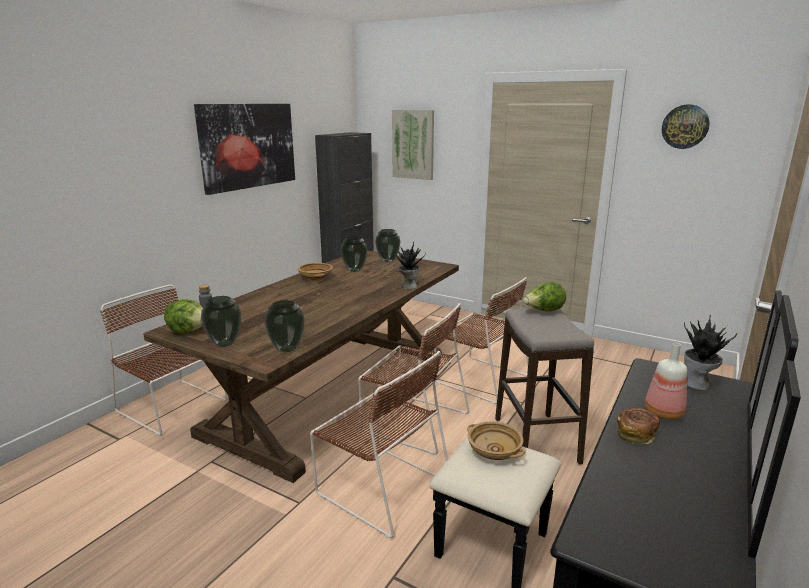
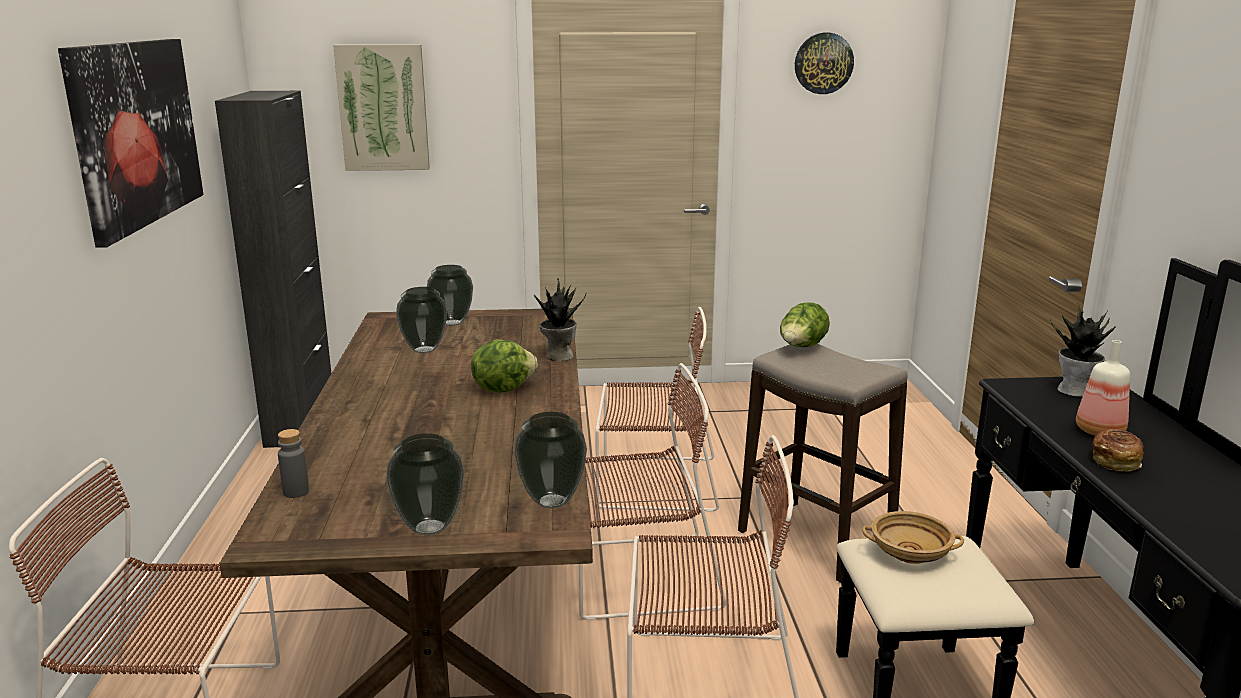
camera: 35 degrees left, 0 degrees up
lettuce [164,299,203,334] -> lettuce moved to [471,340,538,393]
beige bowl [298,263,333,281] -> none

